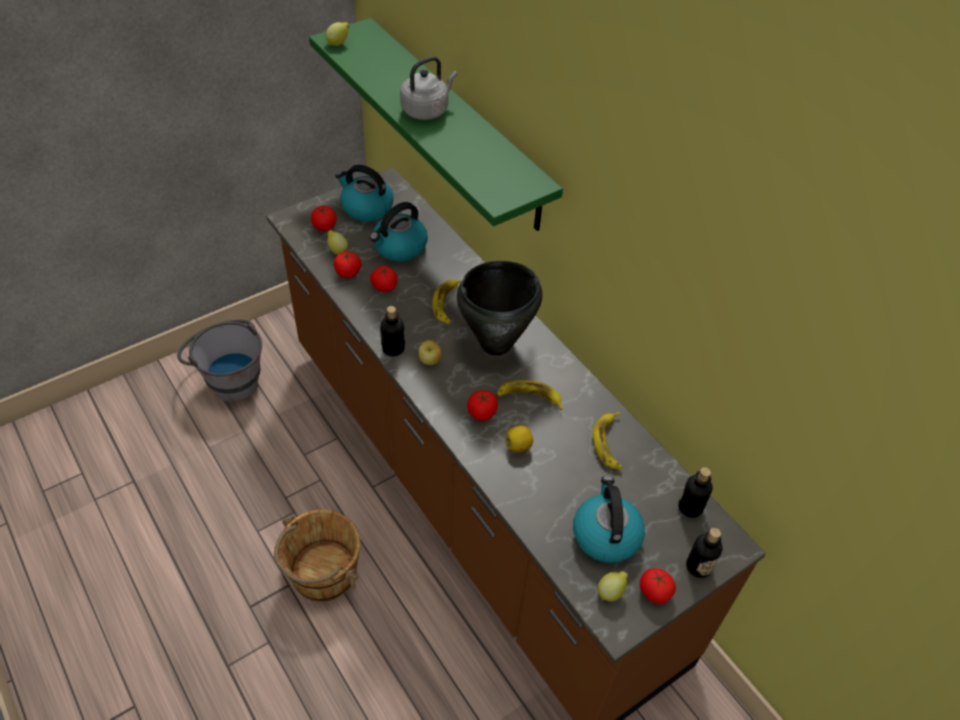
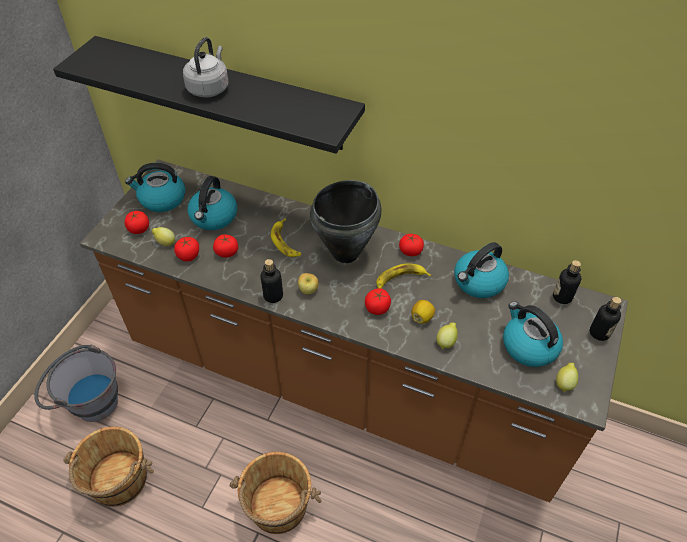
camera: 30 degrees left, 0 degrees up
green shelf [309,18,563,231] -> black shelf [53,36,365,154]
lemon [326,22,350,46] -> lemon moved to [436,323,458,349]
banana [593,412,622,470] -> kettle [454,242,509,298]
tomato [640,568,676,604] -> tomato moved to [399,234,424,256]
none -> brown bucket [63,426,154,507]

